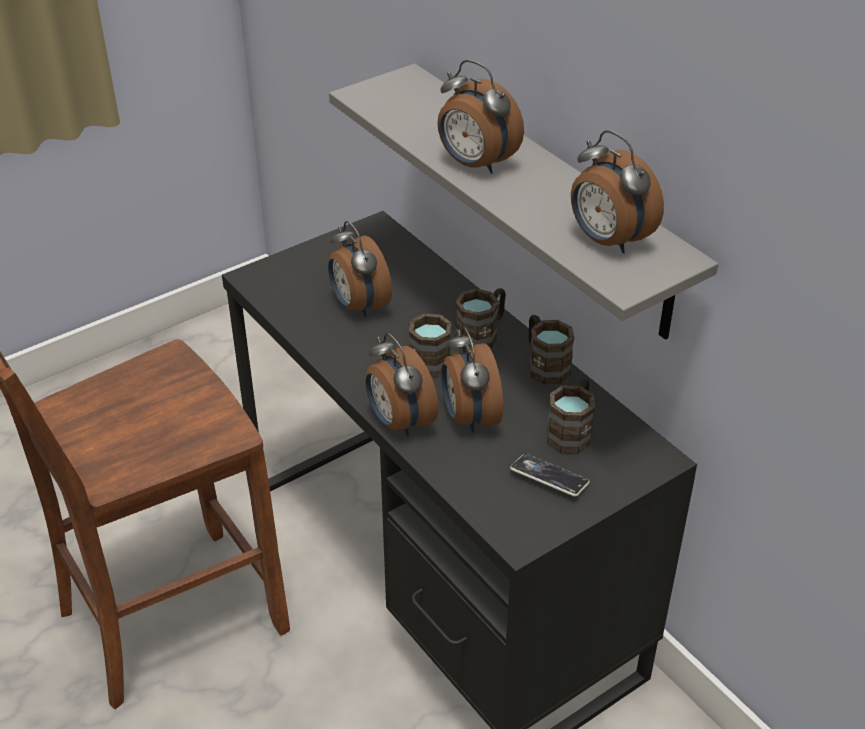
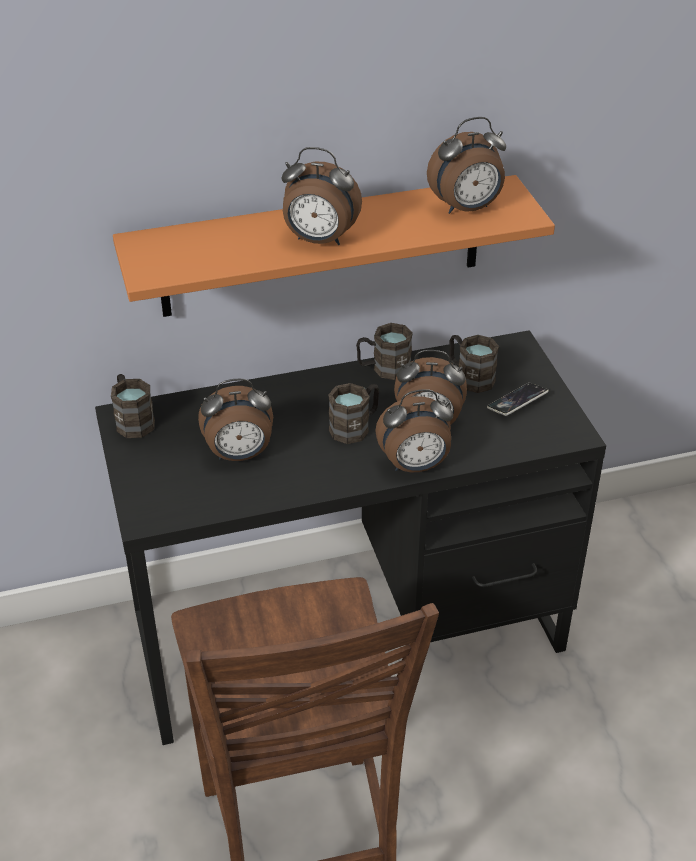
camera: 70 degrees left, 0 degrees up
grey shelf [329,64,718,340] -> orange shelf [113,175,555,317]
alarm clock [437,60,524,174] -> alarm clock turned 45 degrees clockwise [282,147,362,245]
brown mug [455,288,506,349] -> brown mug moved to [111,374,155,438]

